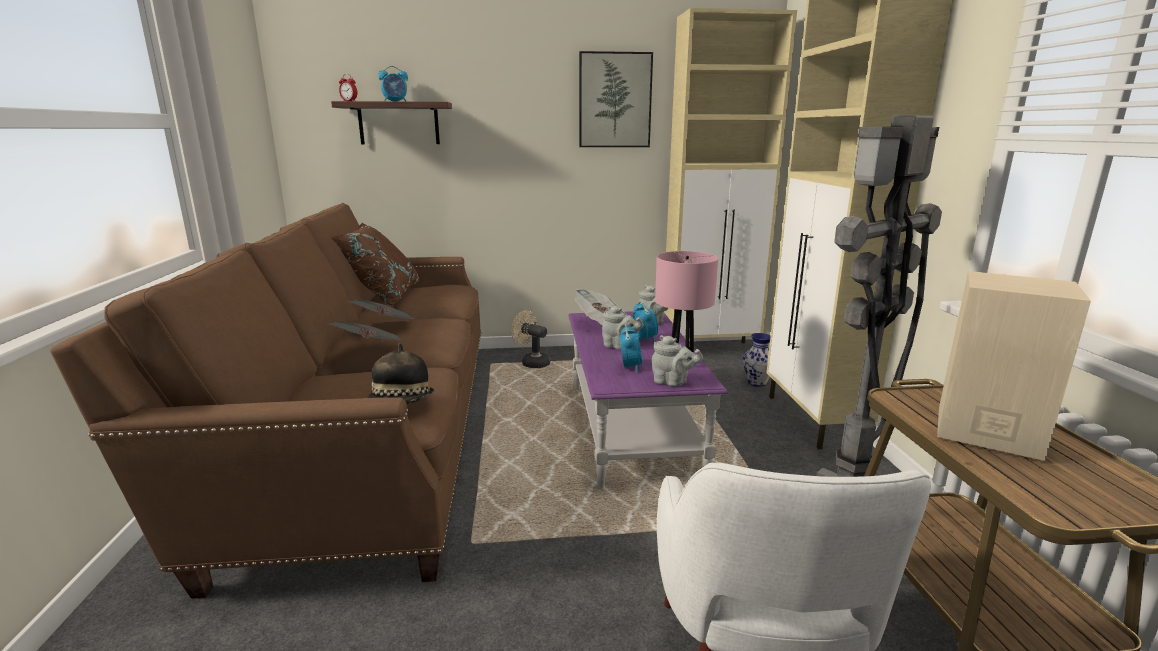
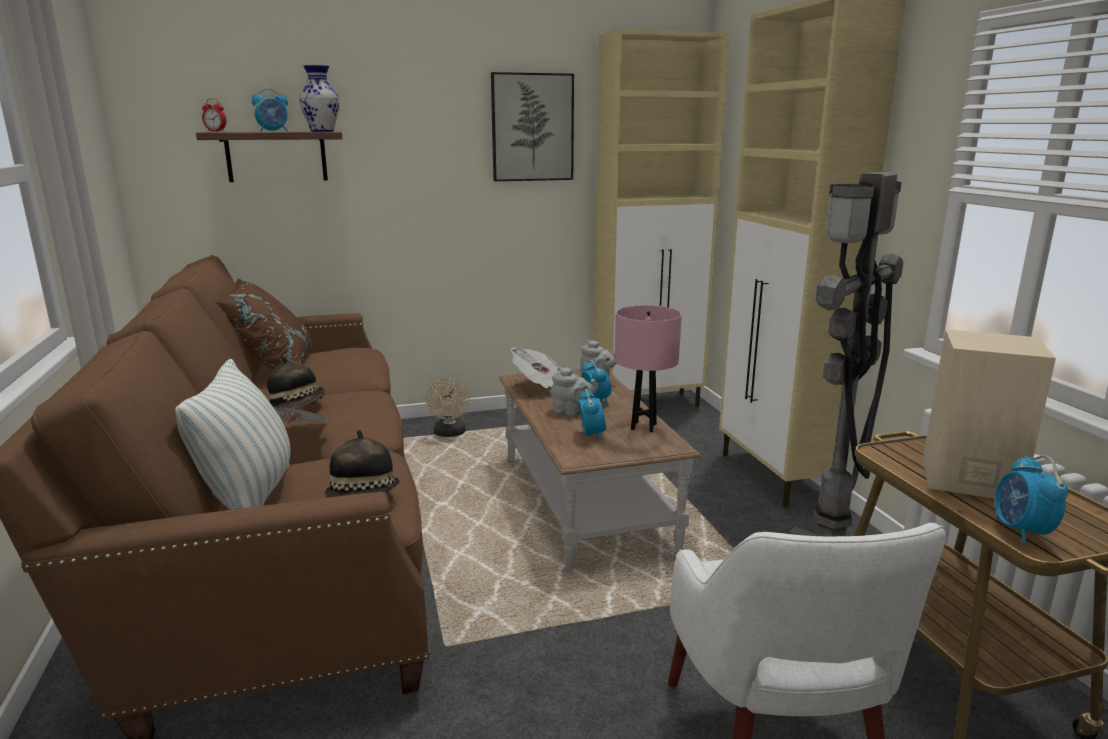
camera: 10 degrees left, 0 degrees up
newspaper [348,300,417,319] -> hat [267,357,325,409]
beige fan [511,310,550,368] -> beige fan turned 120 degrees counterclockwise [426,378,470,437]
purple coffee table [568,311,728,488] -> brown coffee table [499,368,702,571]
grey teapot [652,335,703,386] -> none
vase [743,333,771,387] -> vase moved to [299,65,340,132]
none -> pillow [175,359,290,510]
none -> alarm clock [995,455,1068,544]

